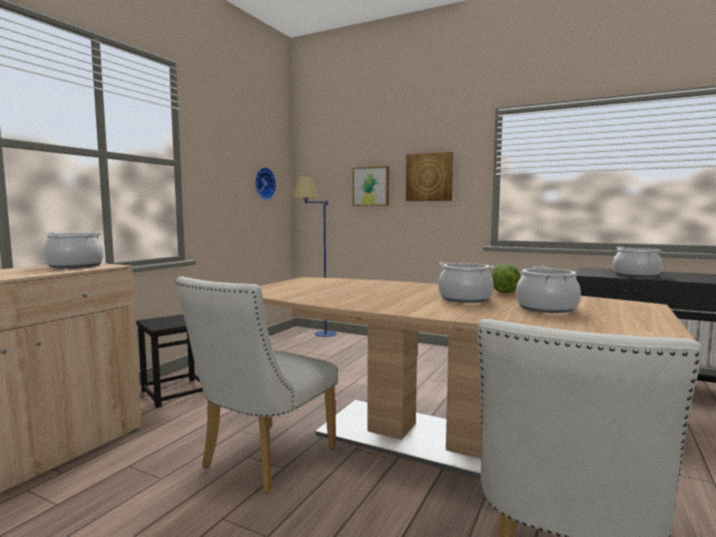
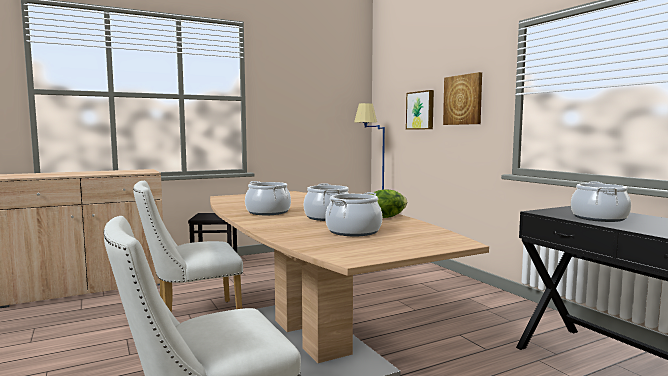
camera: 35 degrees right, 0 degrees up
cooking pot [43,232,104,269] -> cooking pot moved to [245,181,291,215]
wall clock [255,167,276,200] -> none

